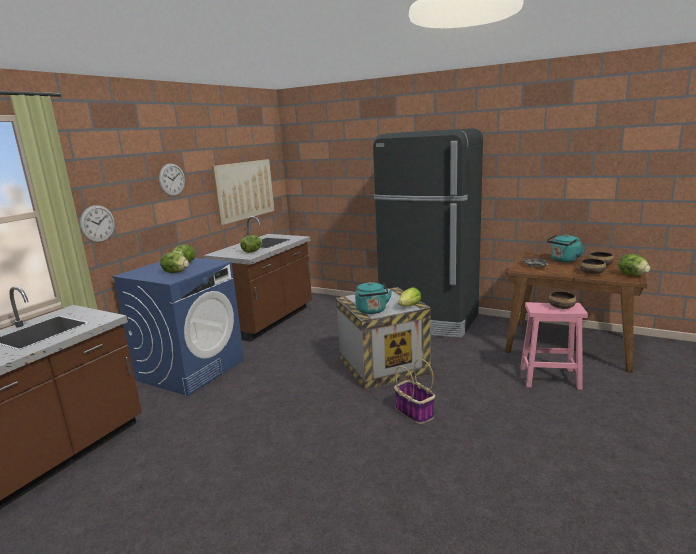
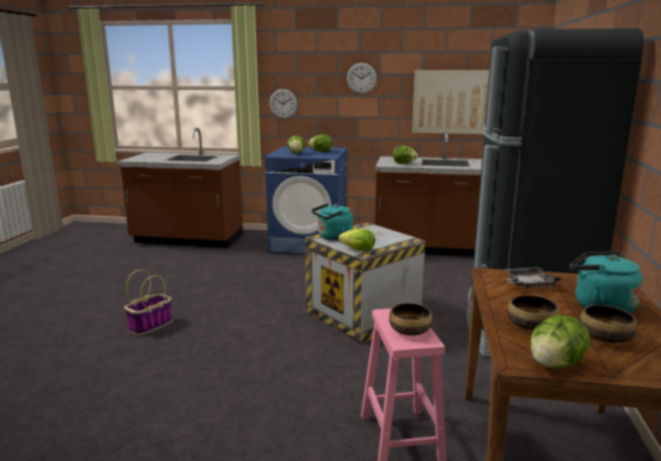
camera: 70 degrees right, 0 degrees up
basket [394,359,435,424] -> basket moved to [124,270,173,335]

